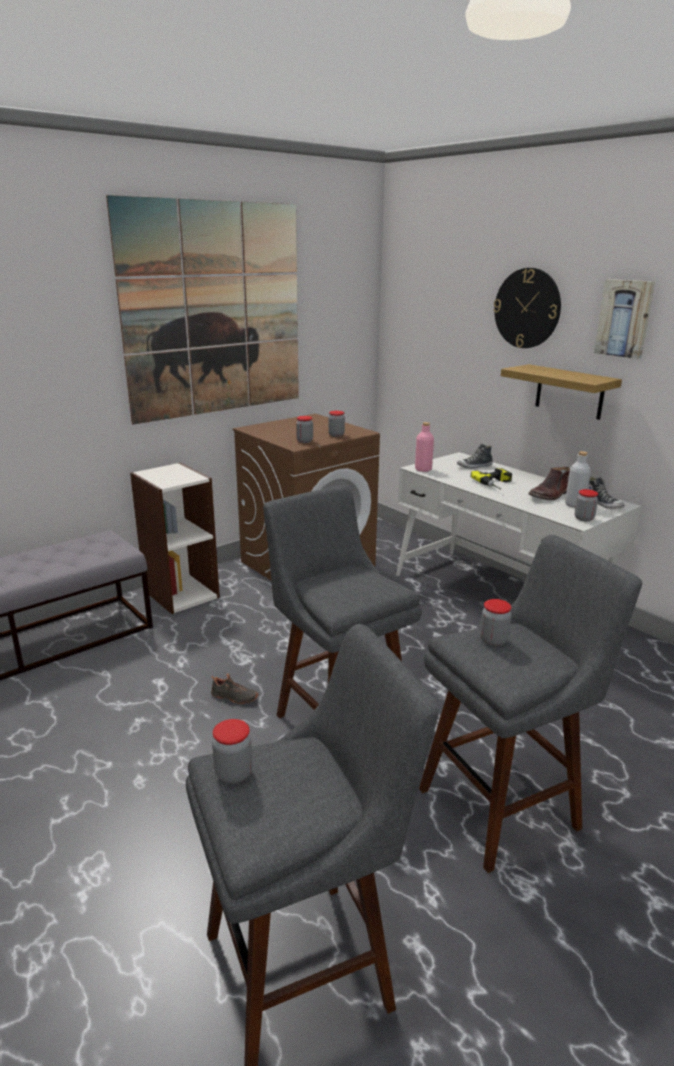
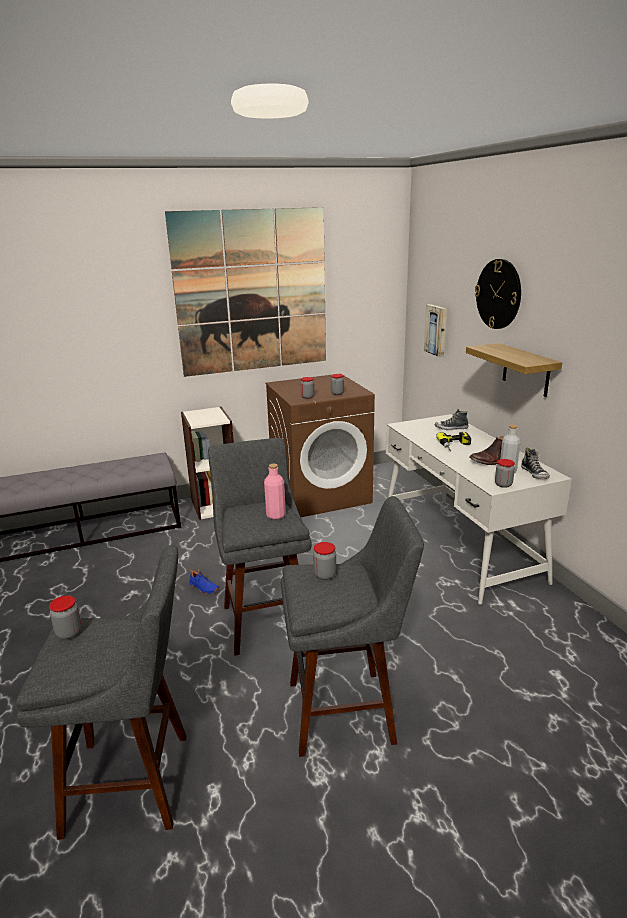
camera: 20 degrees right, 0 degrees up
black shoe [211,673,258,704] -> blue shoe [189,569,219,594]
pink bottle [415,422,434,472] -> pink bottle moved to [264,464,286,520]
picture [594,279,655,359] -> picture moved to [424,304,447,357]

